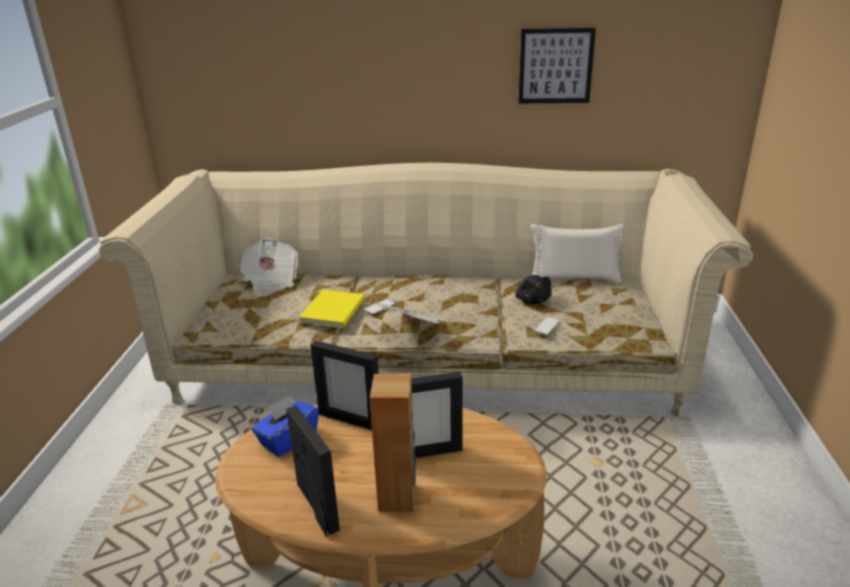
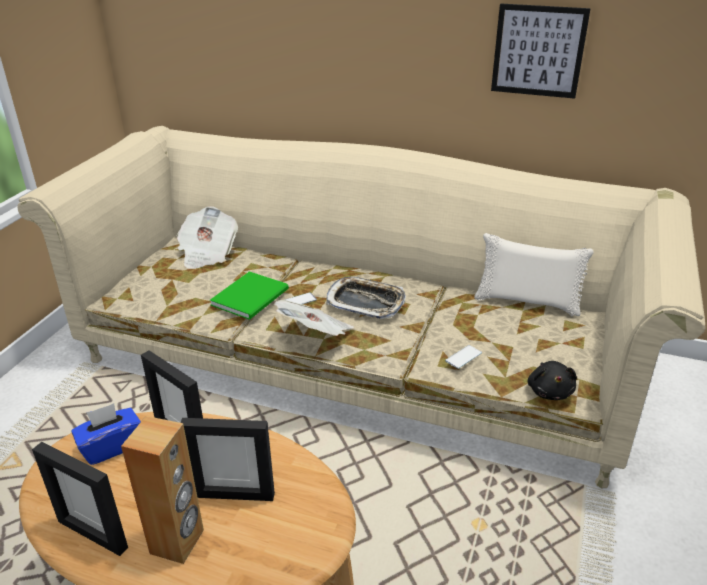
camera: 15 degrees right, 5 degrees up
picture frame [286,405,340,537] -> picture frame turned 135 degrees clockwise [32,442,128,556]
yellow book [299,290,365,328] -> green book [210,271,289,320]
black plush toy [515,275,552,304] -> black plush toy moved to [528,361,577,400]
none -> tray [327,277,406,319]

